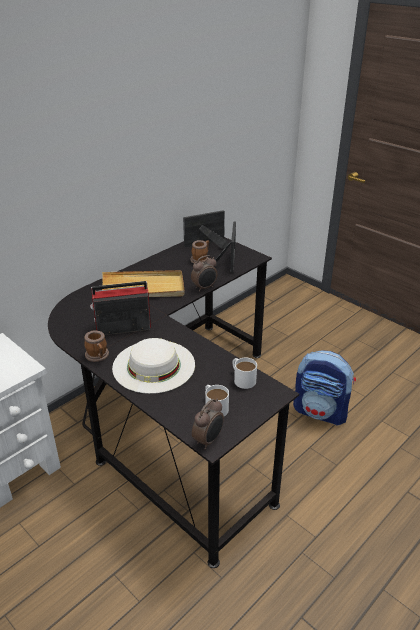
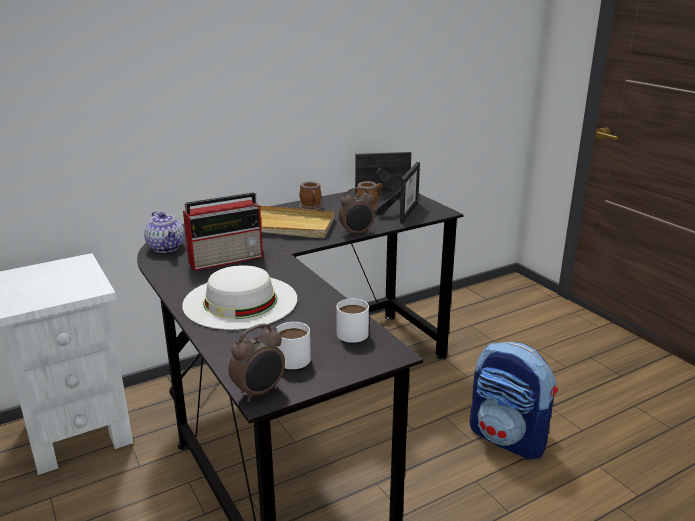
camera: 15 degrees right, 10 degrees down
mug [84,330,109,362] -> mug moved to [299,181,323,210]
radio [90,281,151,335] -> radio turned 150 degrees clockwise [183,192,263,271]
none -> teapot [144,212,185,253]

